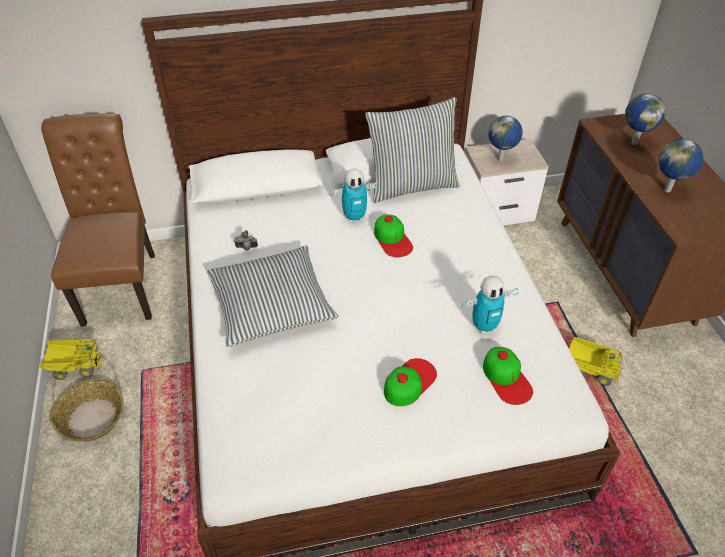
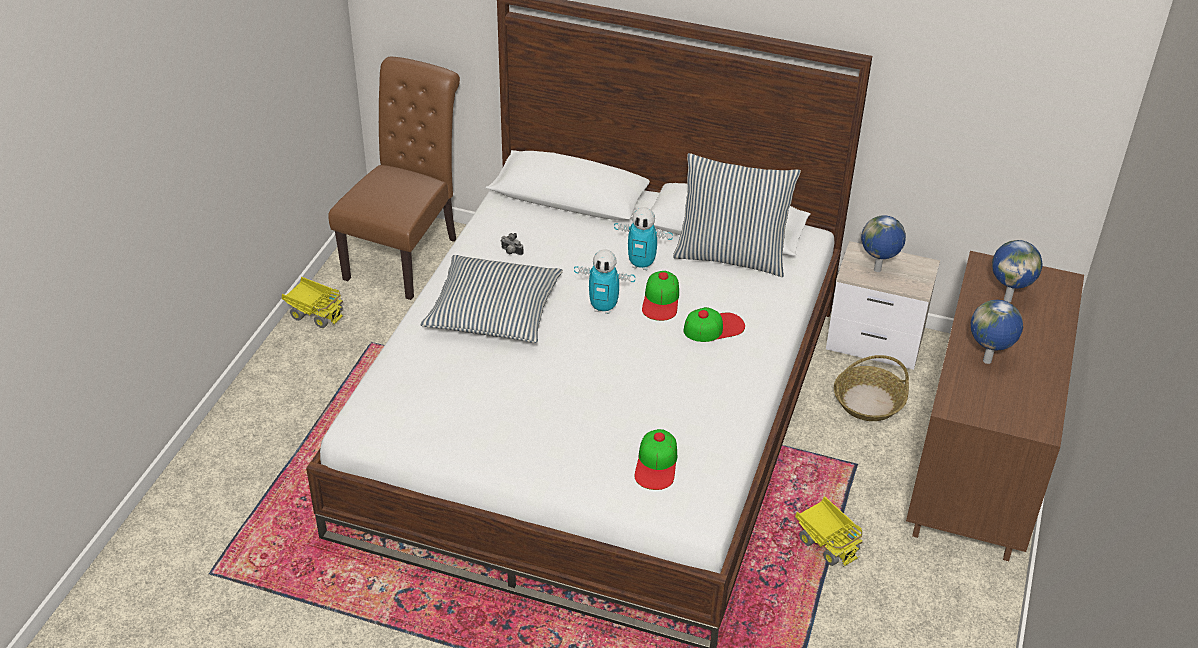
camera: 30 degrees right, 5 degrees down
basket [49,379,124,442] -> basket moved to [834,355,909,421]
cap [384,358,437,406] -> cap moved to [684,307,745,342]
toy robot [462,276,518,334] -> toy robot moved to [574,249,635,314]

